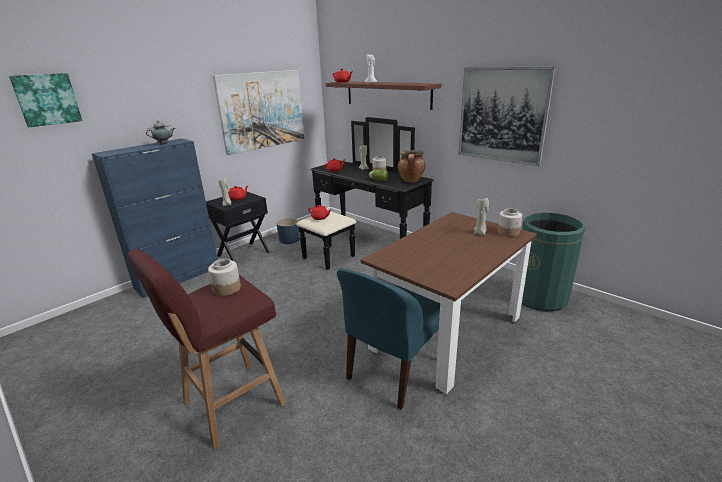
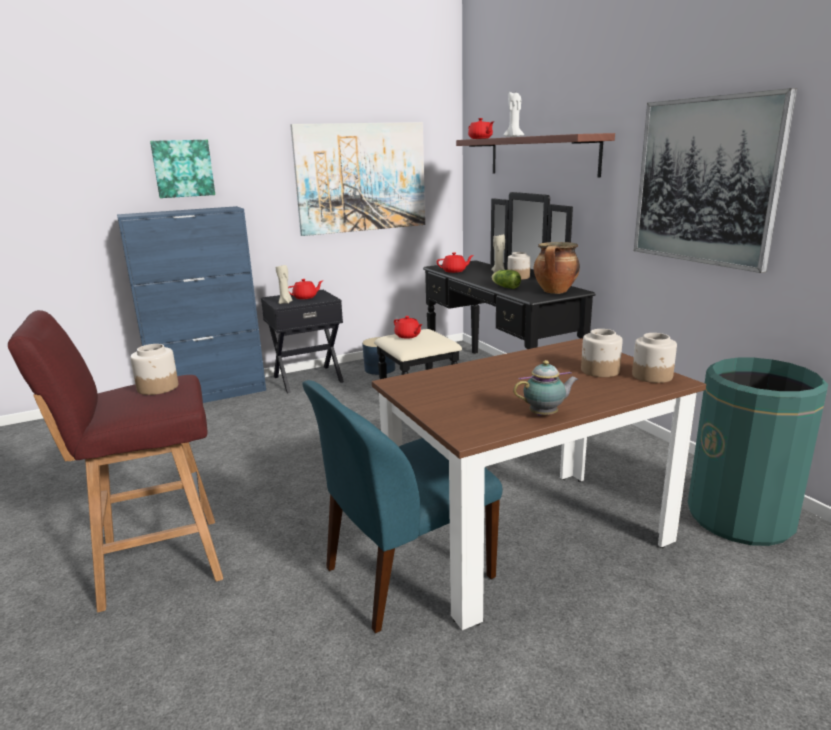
camera: 20 degrees right, 5 degrees down
picture [9,73,82,127] -> picture moved to [150,140,215,198]
teapot [146,121,175,145] -> teapot moved to [513,360,578,416]
beige candle [474,198,489,235] -> jar [581,329,623,377]

